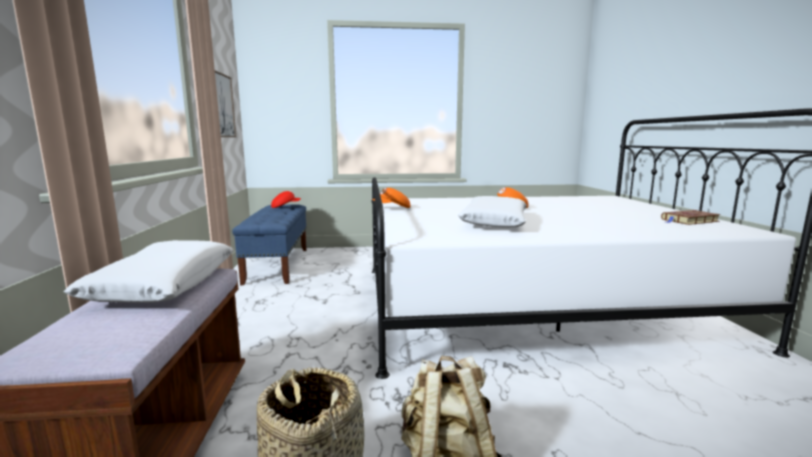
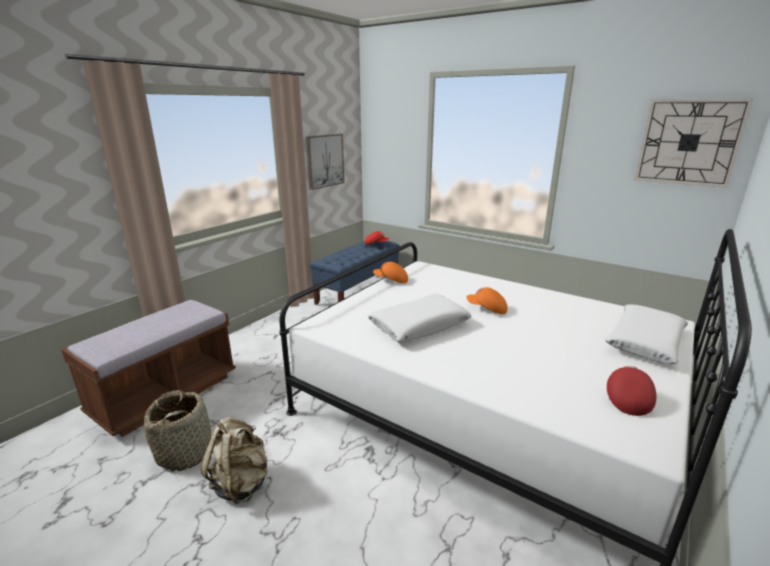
camera: 40 degrees right, 10 degrees up
white pillow [63,240,234,303] -> white pillow moved to [605,304,688,364]
brown book [661,210,721,225] -> red cap [607,366,656,416]
none -> wall clock [635,99,753,188]

